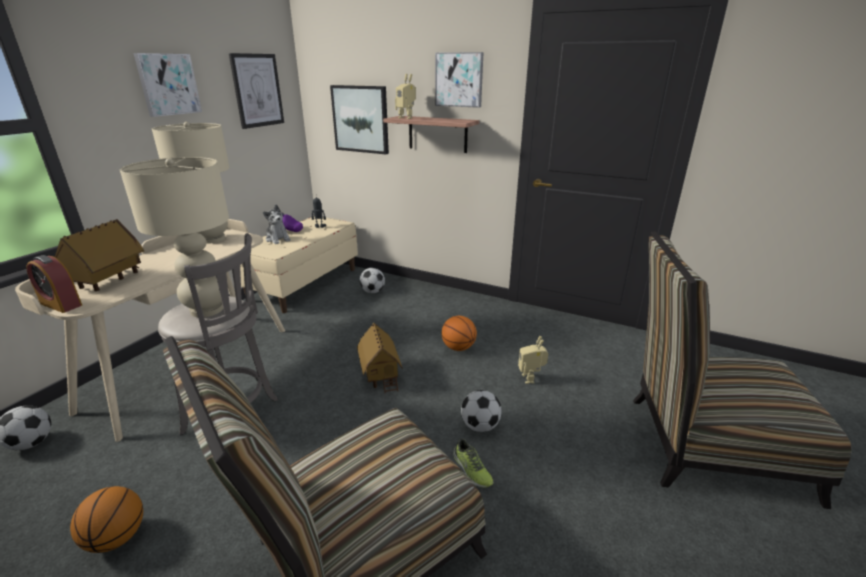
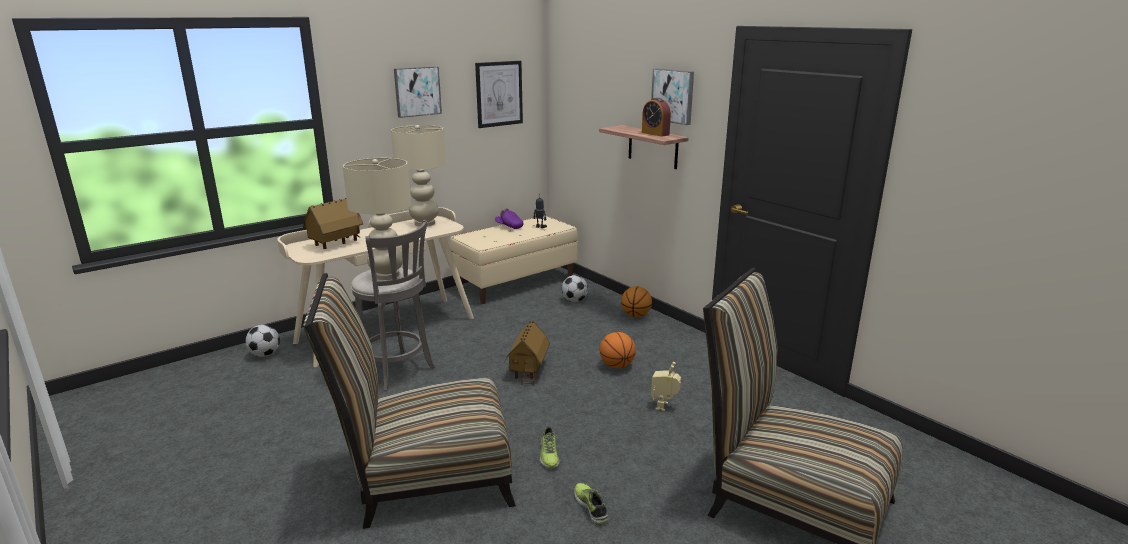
camera: 25 degrees right, 5 degrees down
alarm clock [27,255,82,313] -> alarm clock moved to [642,98,671,137]
basketball [70,486,143,553] -> basketball moved to [621,286,652,317]
plush toy [263,204,291,244] -> none
picture [330,85,389,154] -> none
toy robot [395,74,416,119] -> none
football [461,390,502,432] -> none
none -> shoe [574,483,608,525]

